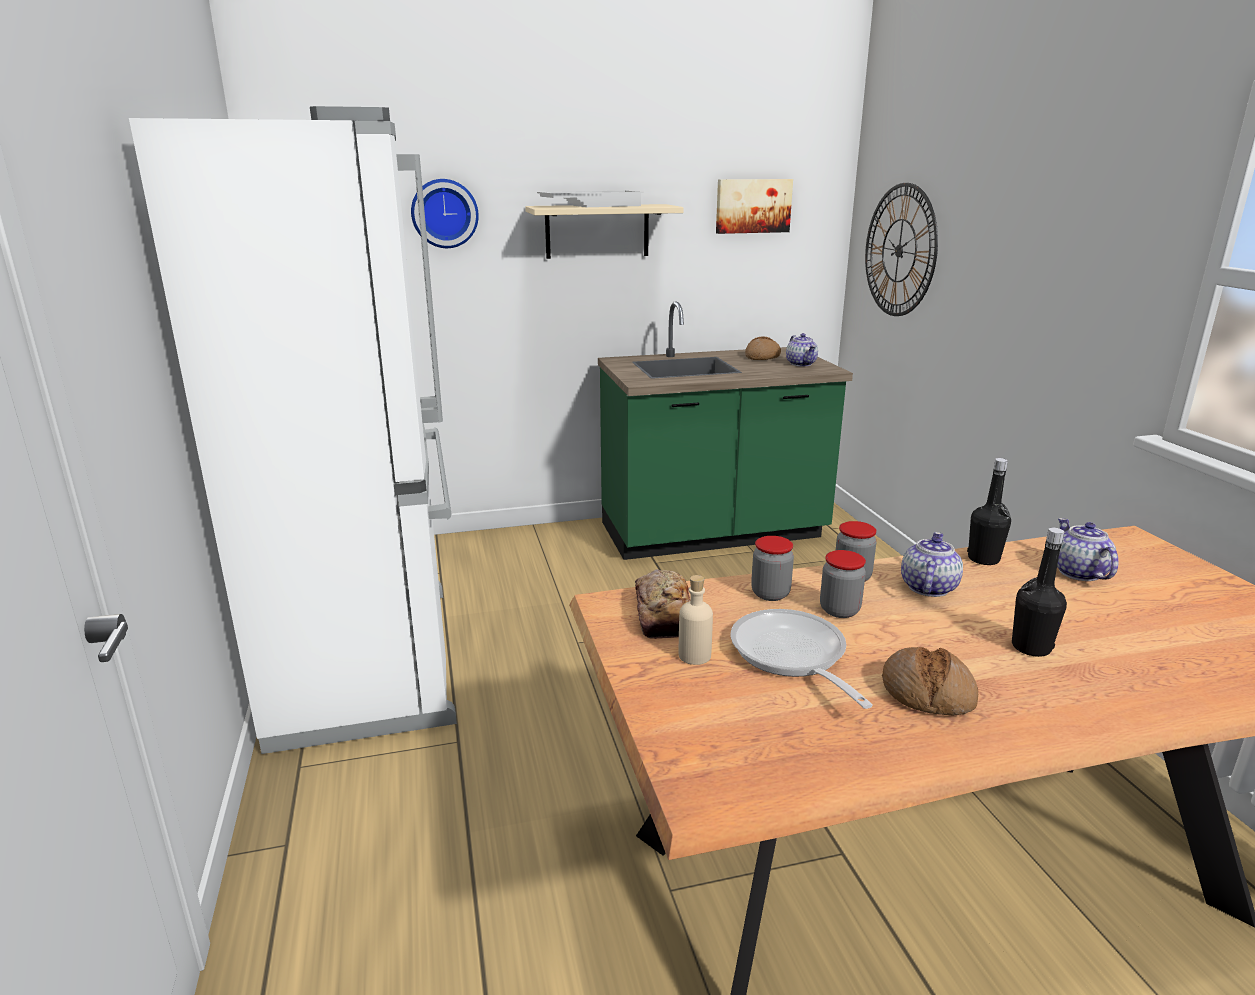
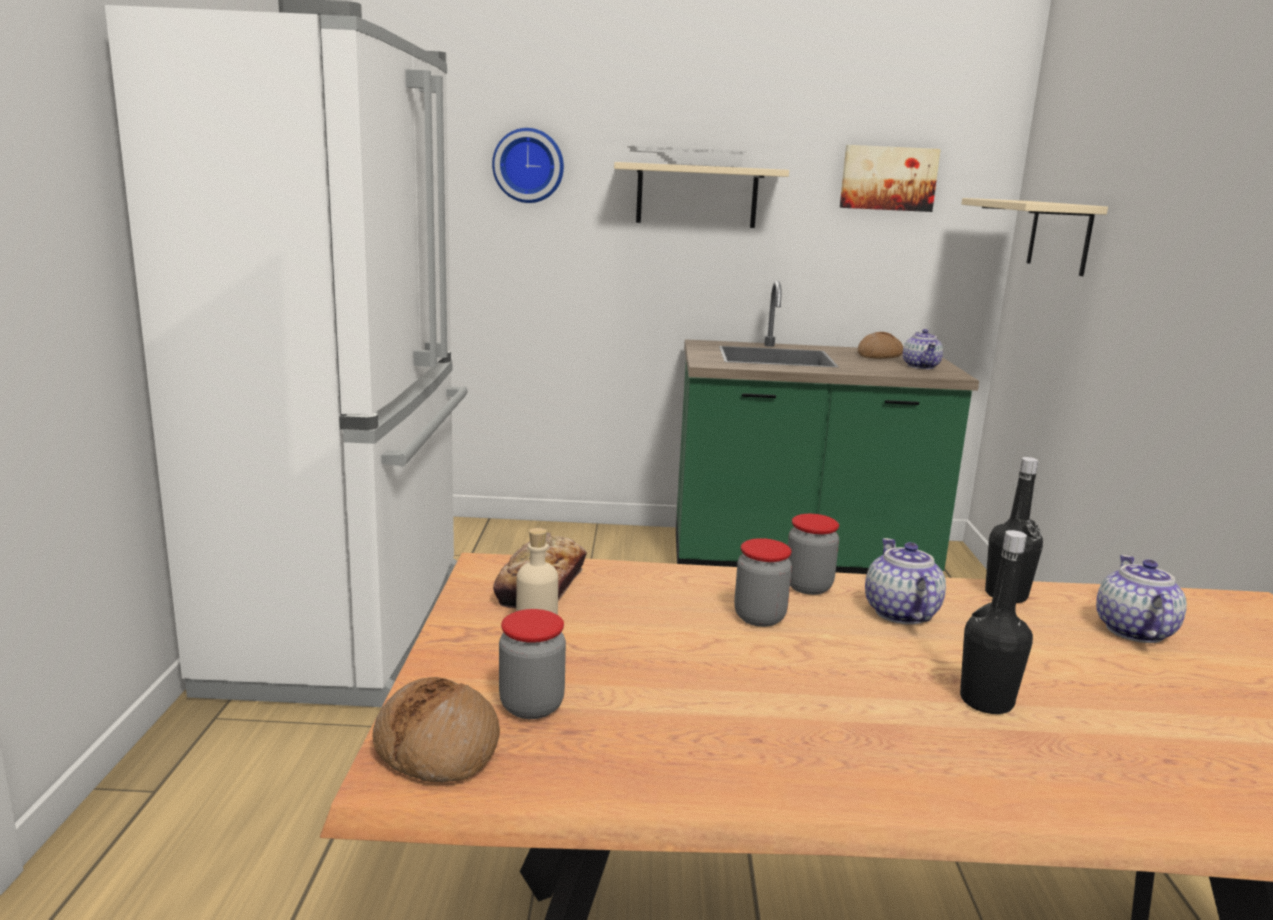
camera: 15 degrees right, 5 degrees down
frying pan [730,609,873,709] -> none
jar [751,536,794,601] -> jar moved to [499,609,566,719]
wall clock [865,183,938,316] -> beige shelf [961,198,1108,276]
bread [882,647,978,716] -> bread moved to [372,677,500,783]
teapot [901,532,963,597] -> teapot turned 45 degrees counterclockwise [865,538,946,625]

